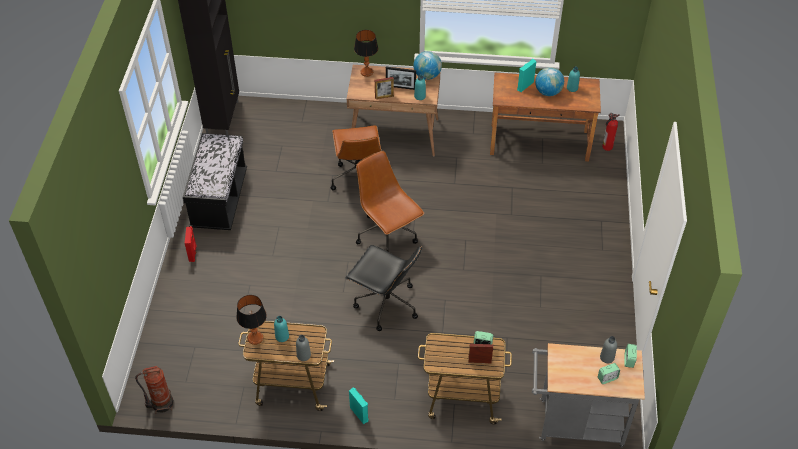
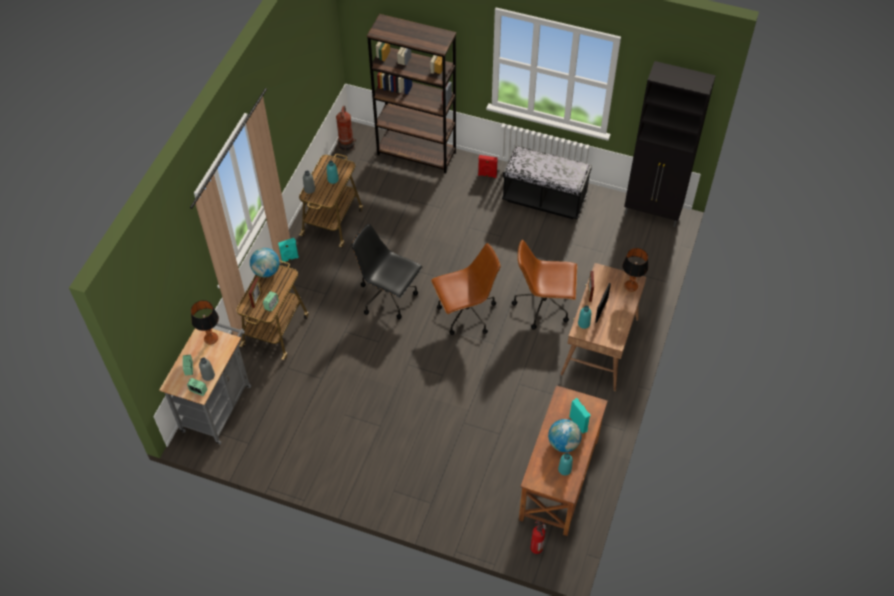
camera: 105 degrees right, 5 degrees up
table lamp [236,295,267,345] -> table lamp moved to [191,300,219,345]
black office chair [345,245,422,331] -> black office chair turned 75 degrees clockwise [352,224,423,319]
globe [413,51,442,80] -> globe moved to [250,248,280,277]
none -> brown bookcase [367,14,456,173]

